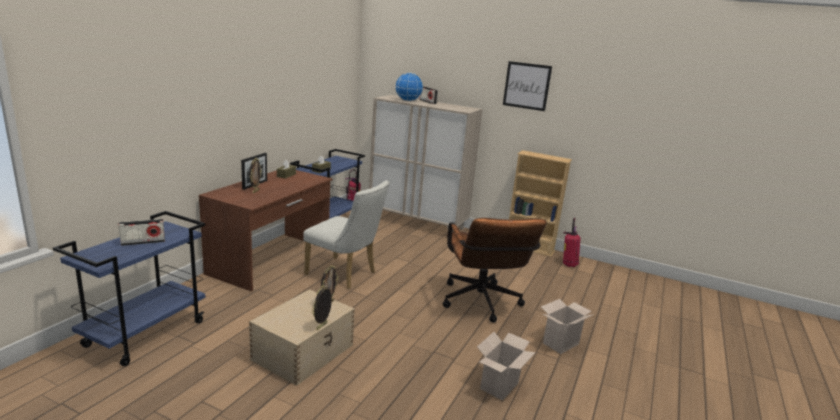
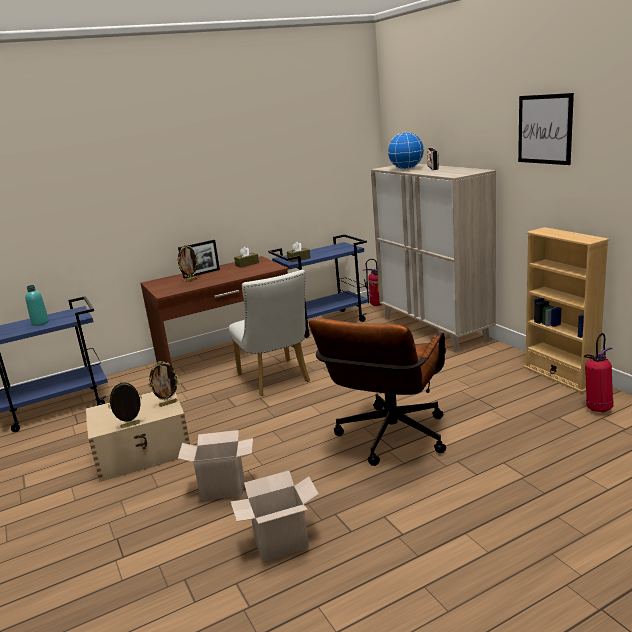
camera: 40 degrees right, 0 degrees up
radio [118,219,165,246] -> turquoise bottle [25,285,49,326]
cardboard box [541,299,594,354] -> cardboard box moved to [178,430,253,501]

